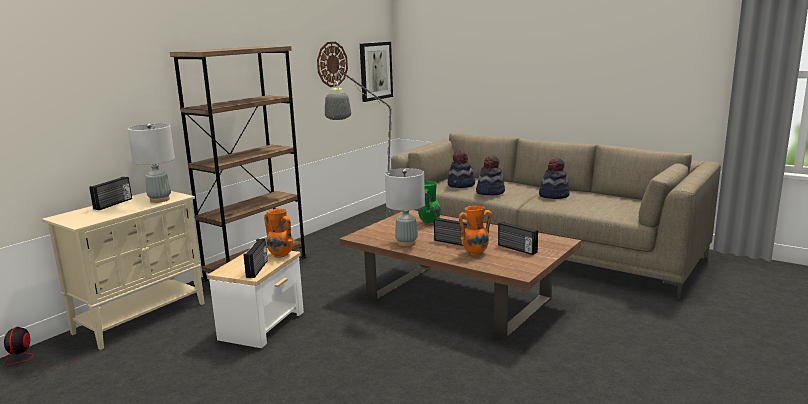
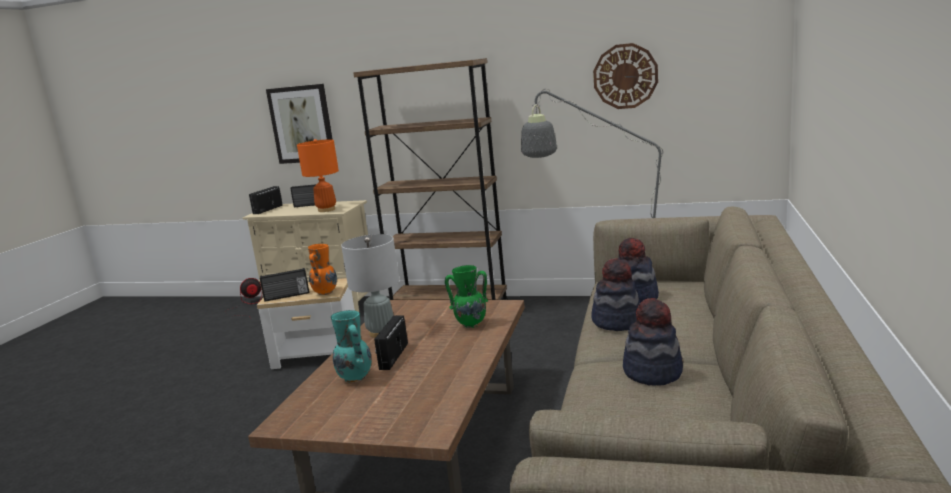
camera: 70 degrees right, 0 degrees up
grey table lamp [128,123,175,203] -> orange table lamp [297,139,339,212]
picture [360,42,393,102] -> picture moved to [266,84,333,164]
orange vase [459,205,492,256] -> turquoise vase [331,310,371,383]
radio [498,222,538,255] -> radio moved to [249,186,283,214]

